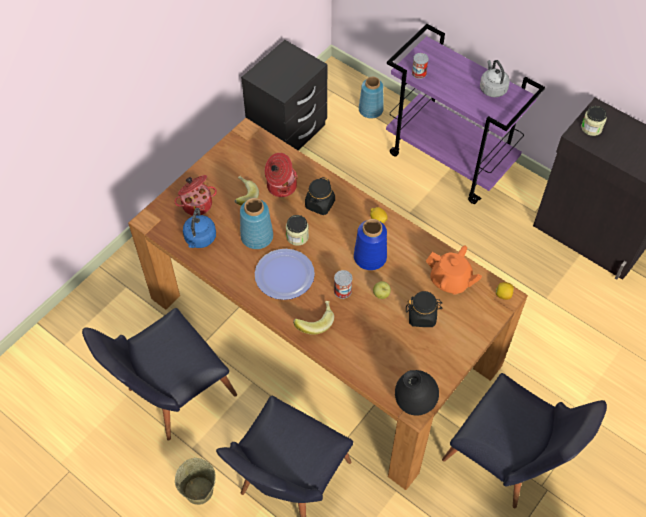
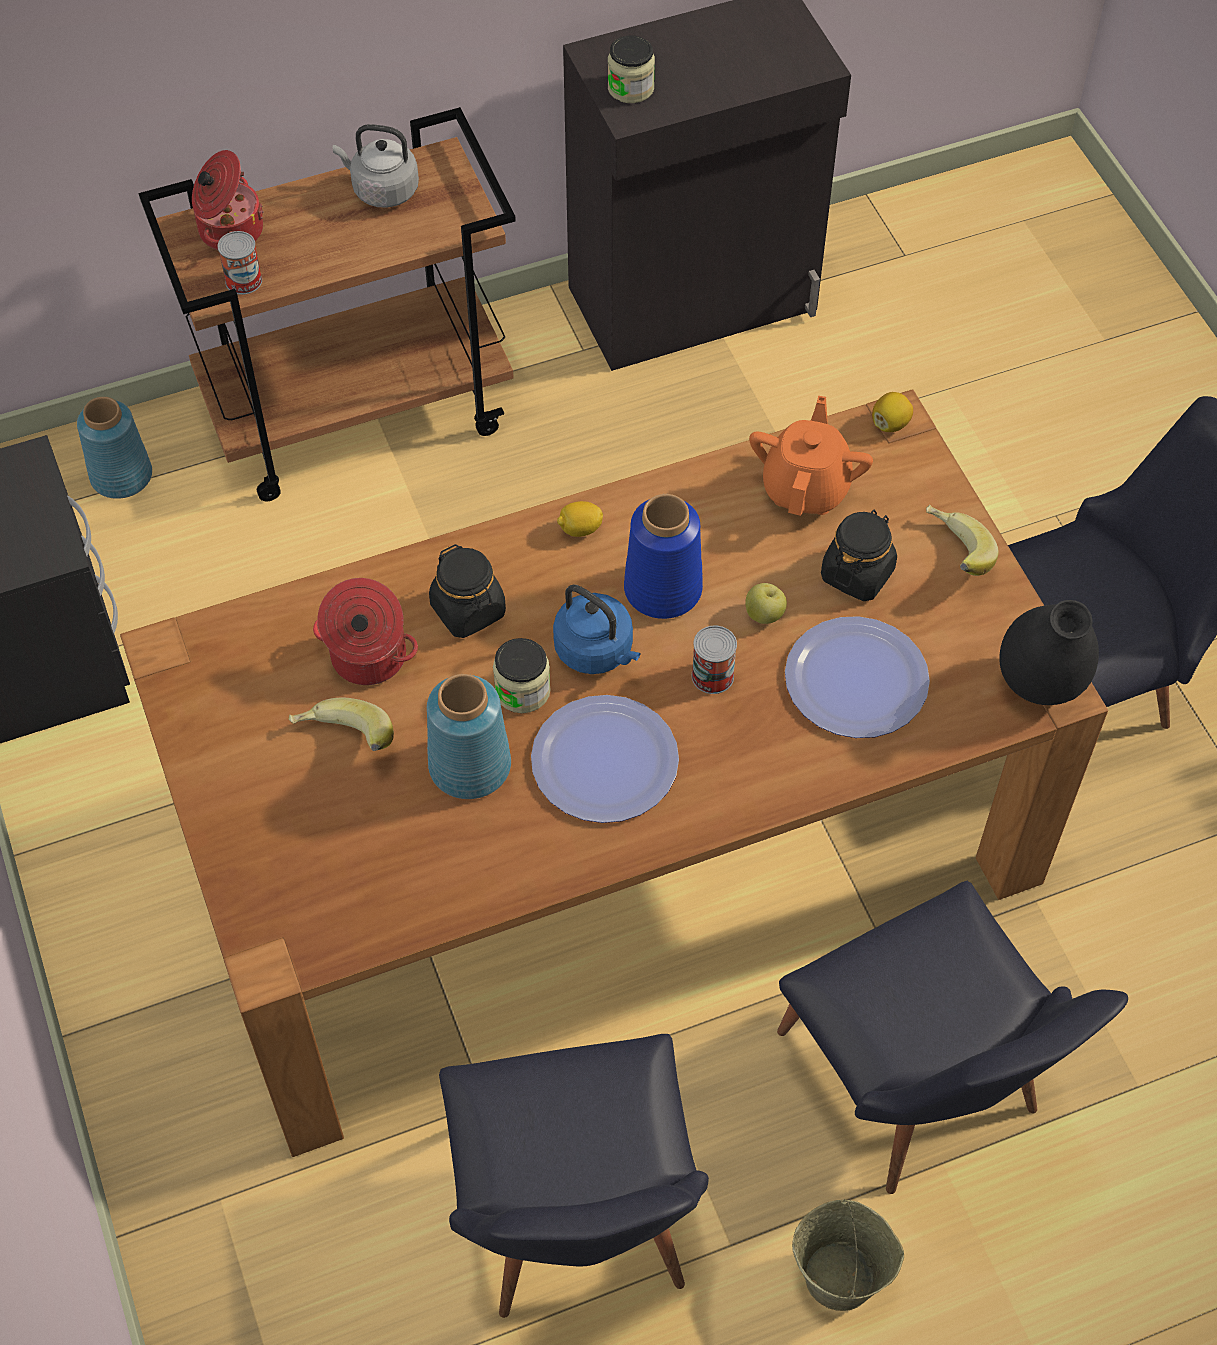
camera: 60 degrees left, 0 degrees up
cooking pot [174,175,217,216] -> cooking pot moved to [192,150,264,250]
blue kettle [183,208,216,248] -> blue kettle moved to [553,585,641,674]
banana [293,301,334,335] -> banana moved to [926,505,999,576]
purple cart [386,24,545,204] -> brown cart [139,107,516,501]
orange teapot [426,246,482,295] -> orange teapot turned 45 degrees counterclockwise [749,396,873,516]
none -> plate [785,616,930,738]

